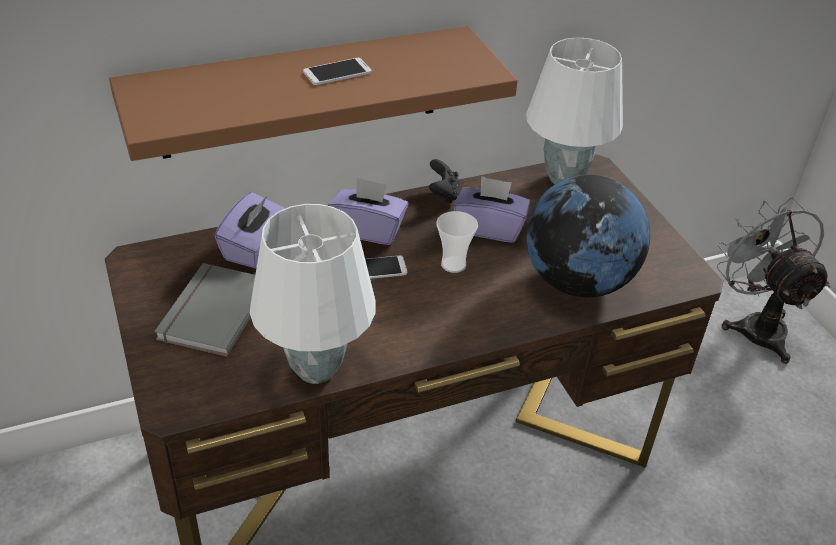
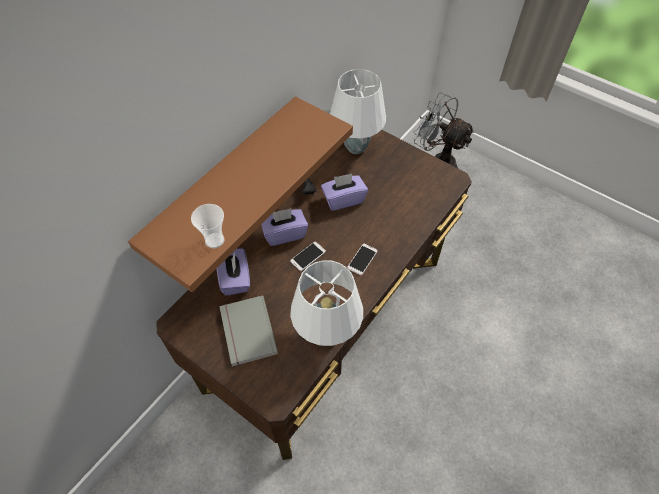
camera: 30 degrees left, 15 degrees up
phone [303,58,372,85] -> phone moved to [347,244,378,275]
cup [436,211,478,273] -> cup moved to [191,204,225,248]
globe [526,175,650,297] -> none

